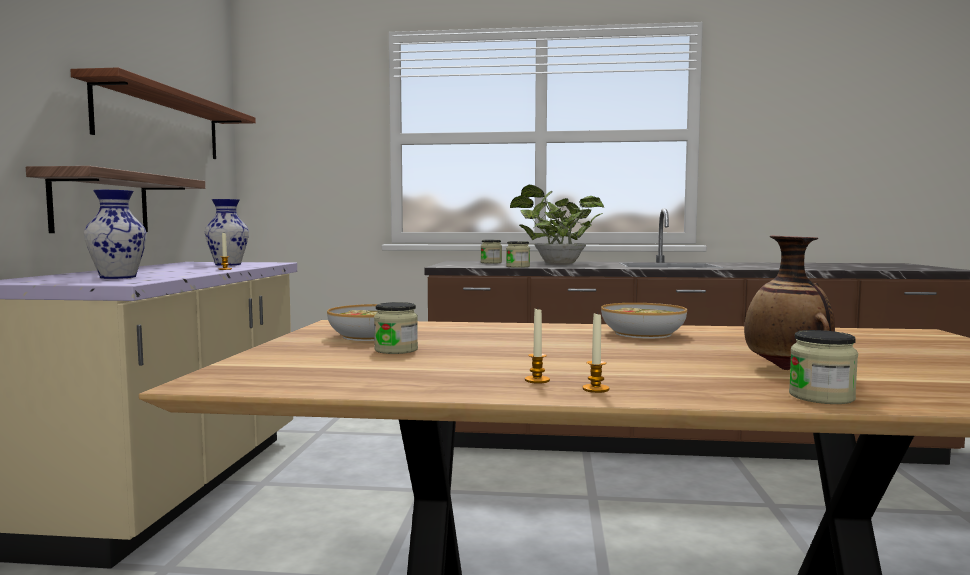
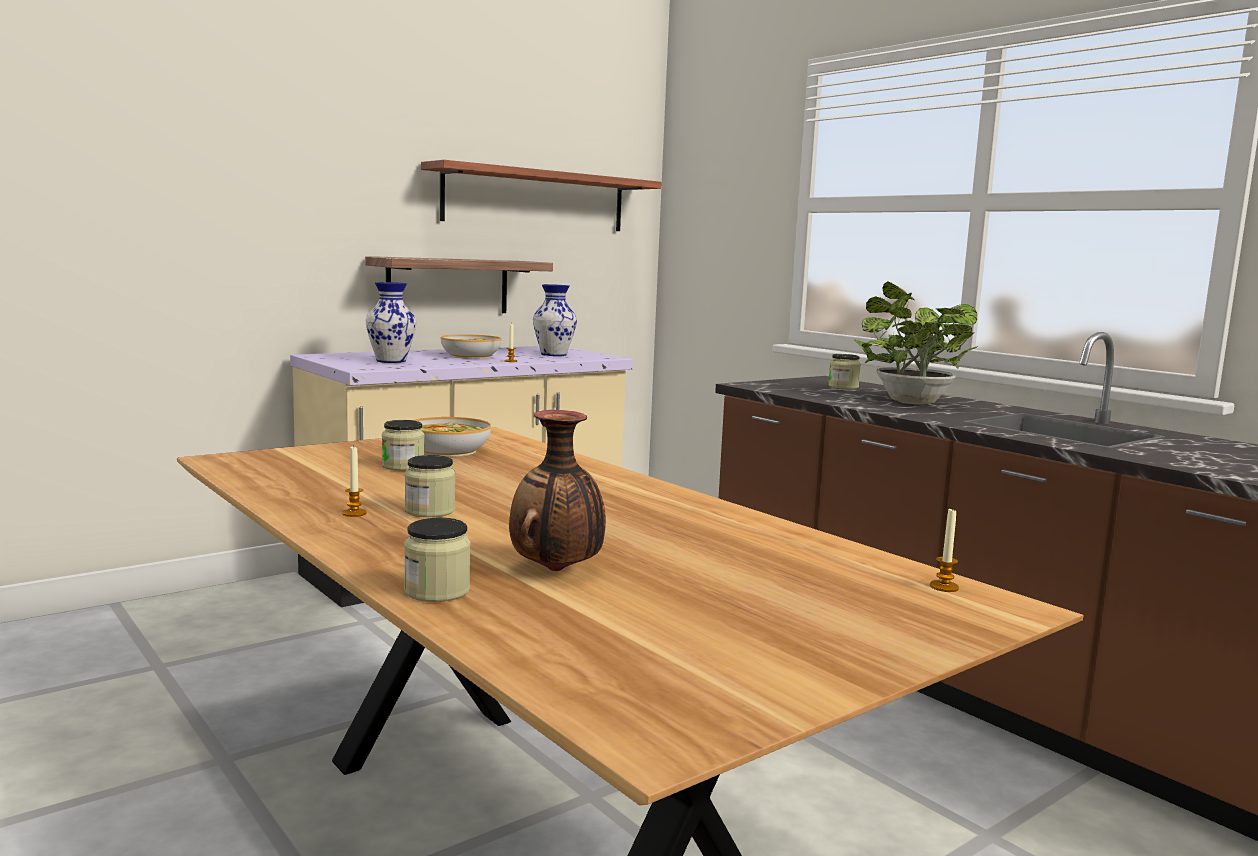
camera: 45 degrees right, 5 degrees up
jar [506,241,530,268] -> jar moved to [405,455,456,517]
candle [583,312,609,393] -> candle moved to [930,507,959,592]
bowl [601,303,687,339] -> bowl moved to [441,334,501,359]

